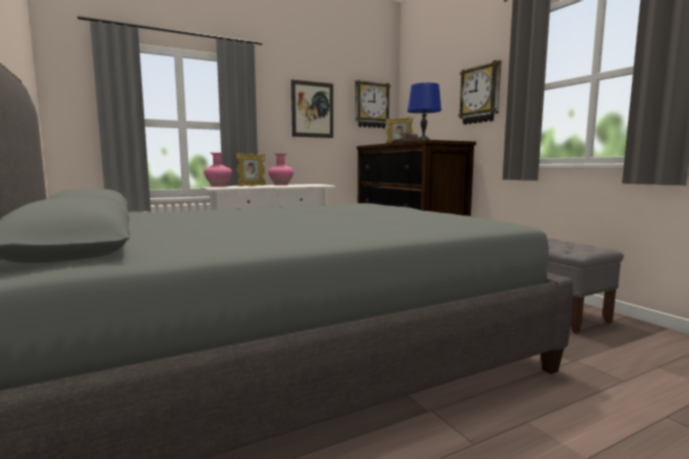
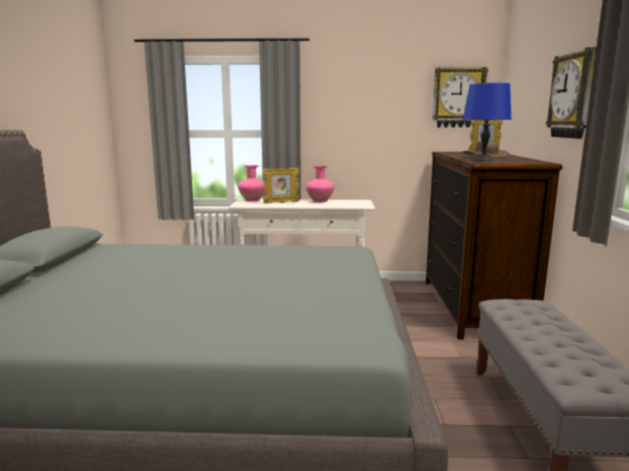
camera: 30 degrees right, 5 degrees up
picture [291,80,333,138] -> none

